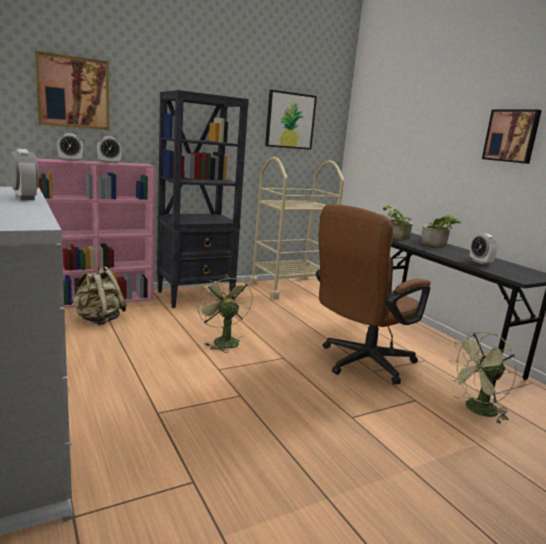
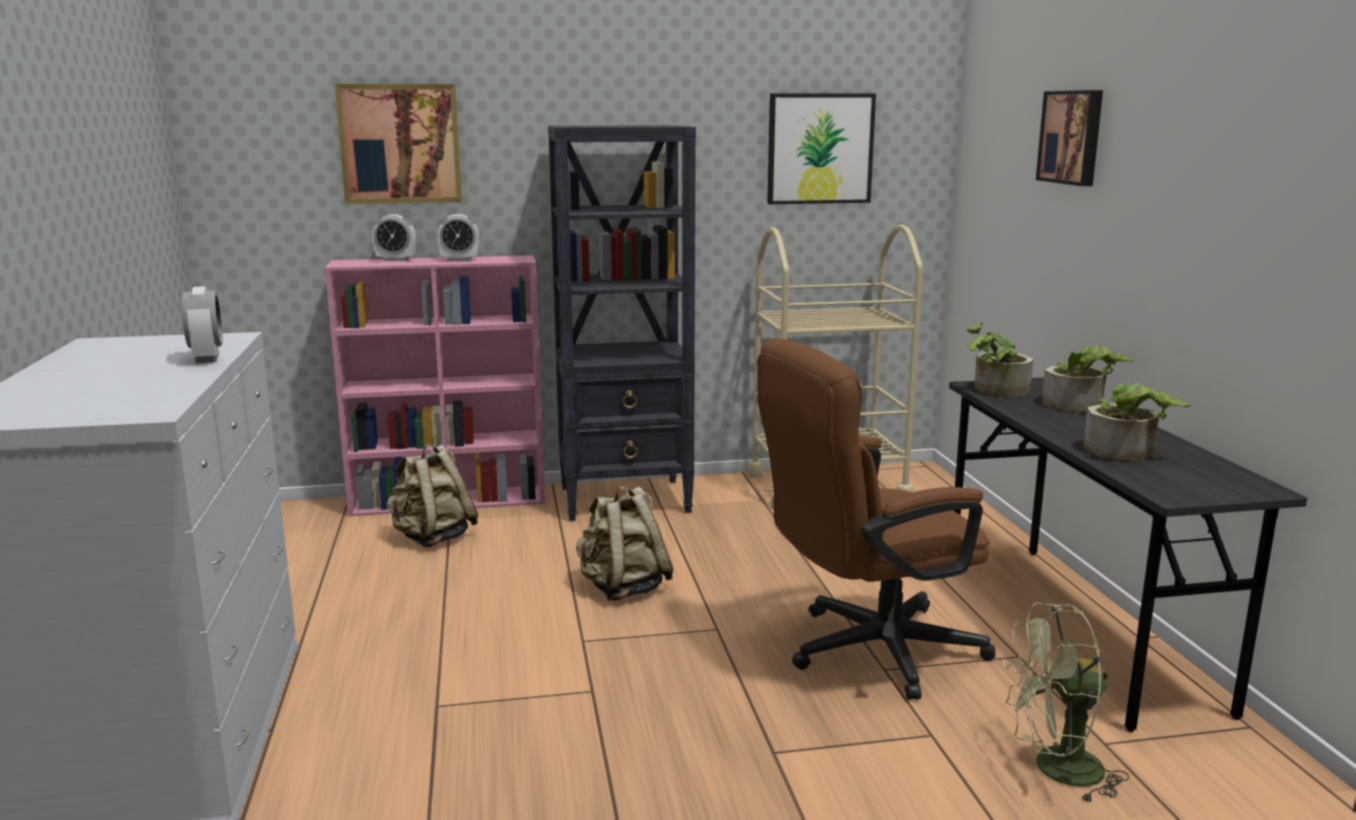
camera: 20 degrees right, 0 degrees up
green fan [196,274,253,353] -> beige backpack [576,486,673,601]
alarm clock [470,233,497,265] -> potted plant [1083,383,1191,461]
picture [482,109,542,164] -> picture moved to [1036,90,1103,186]

